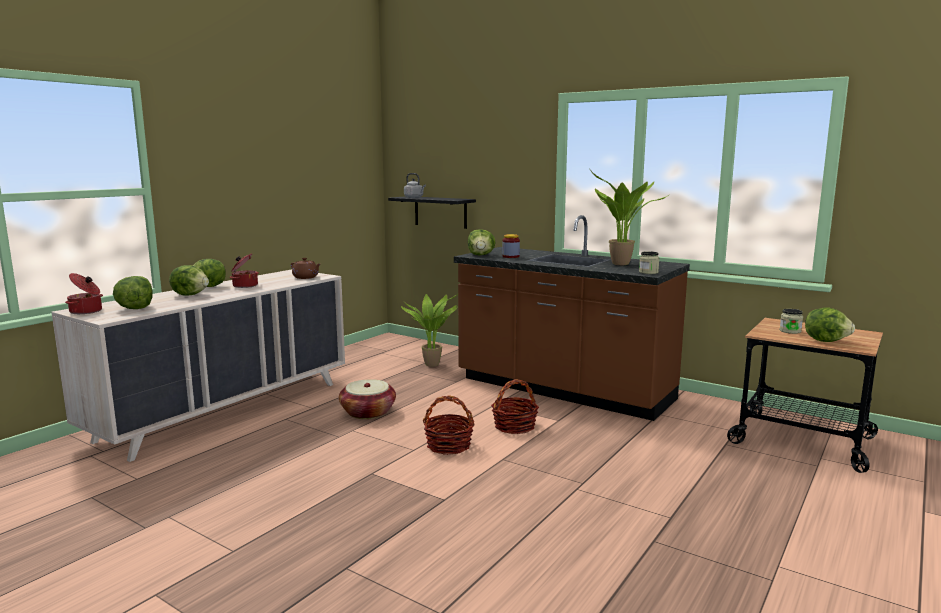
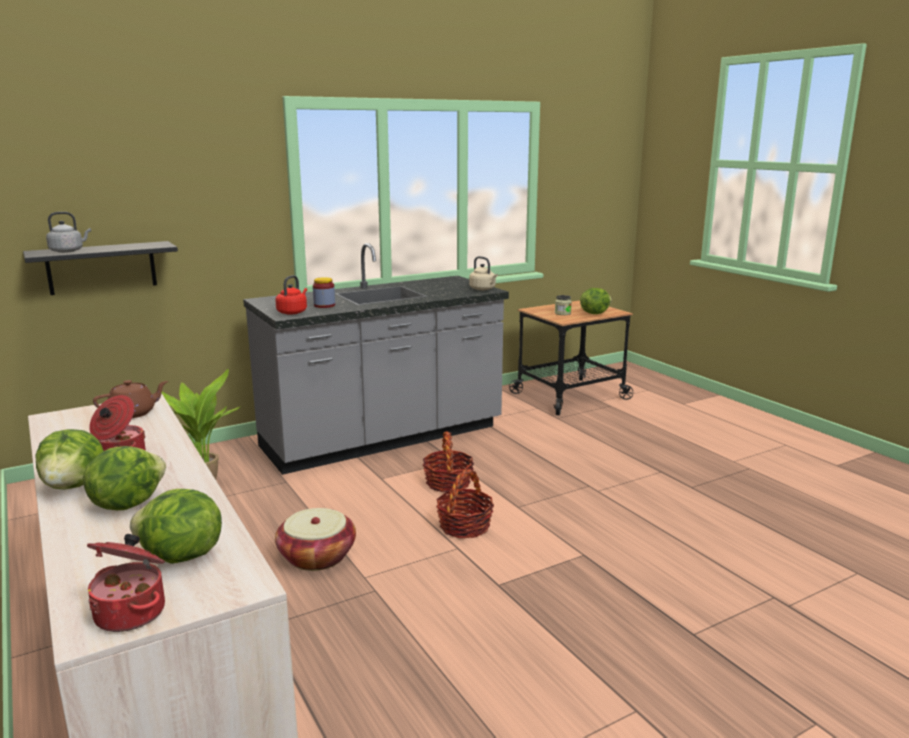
camera: 65 degrees left, 5 degrees up
brown counter [454,215,690,421] -> grey counter [243,243,509,475]
lettuce [468,229,496,255] -> red kettle [275,275,307,315]
potted plant [589,168,667,265] -> none
jar [639,251,659,274] -> beige kettle [469,256,498,290]

